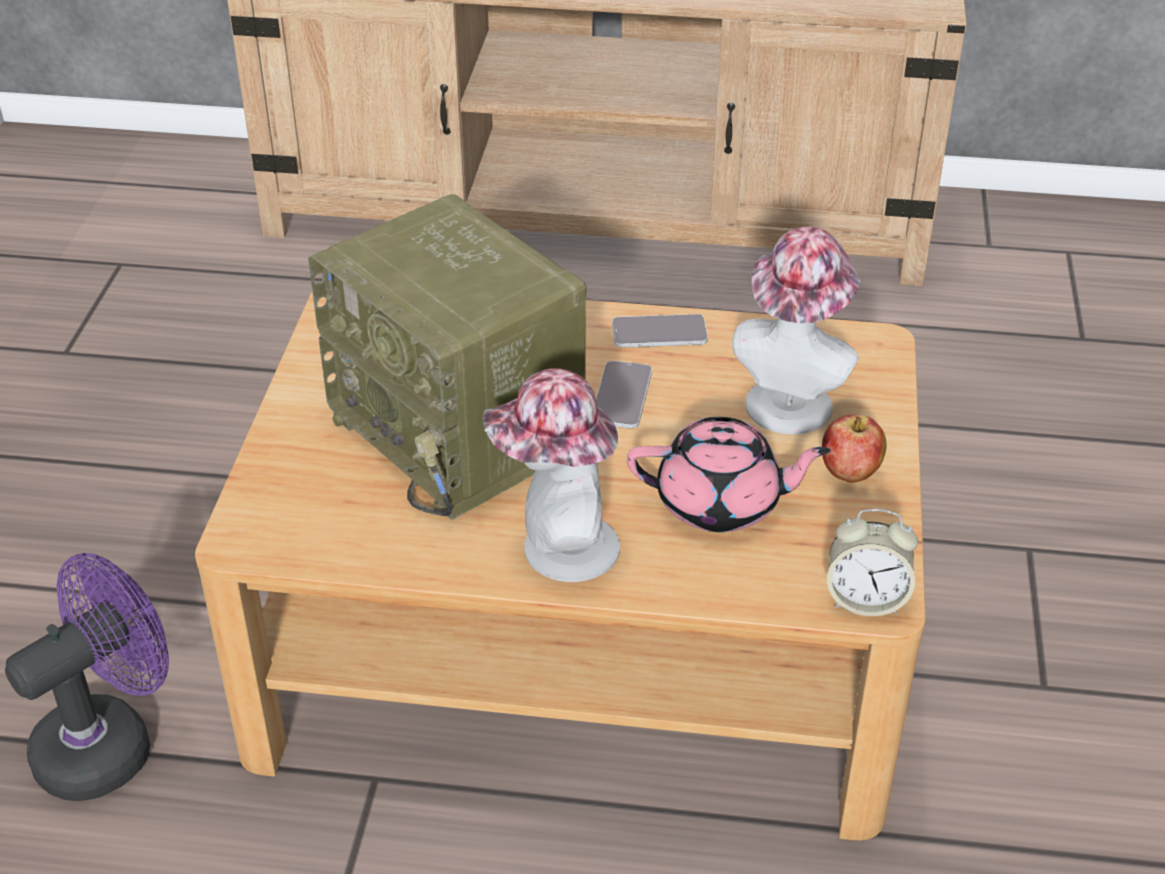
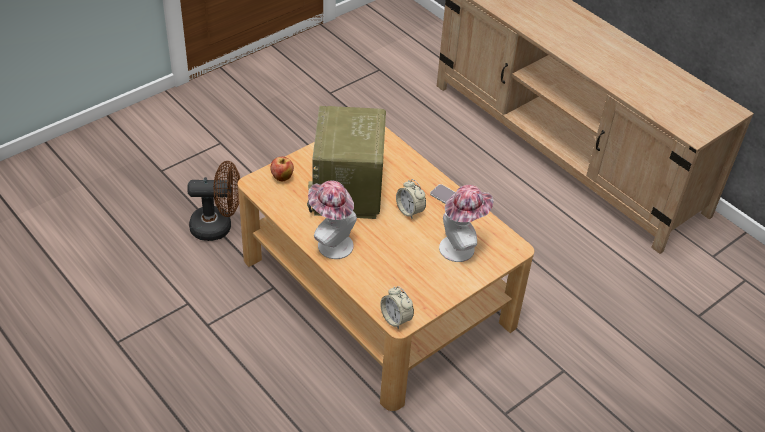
camera: 40 degrees right, 5 degrees up
purple fan [5,553,169,801] -> brown fan [187,161,240,241]
phone [596,361,652,429] -> alarm clock [396,179,426,219]
pink teapot [627,417,831,532] -> none
apple [822,414,887,483] -> apple moved to [271,157,294,182]

